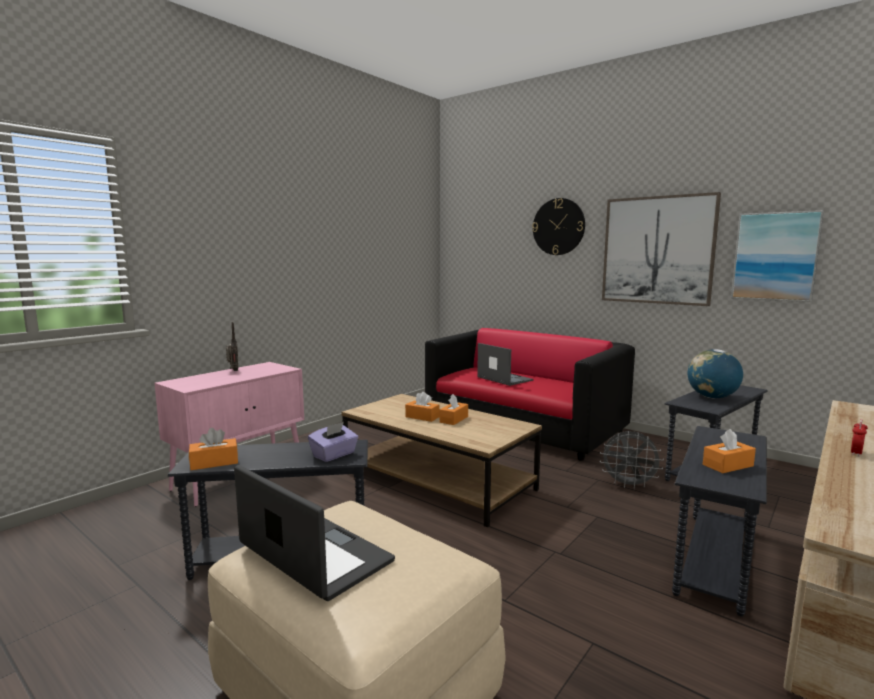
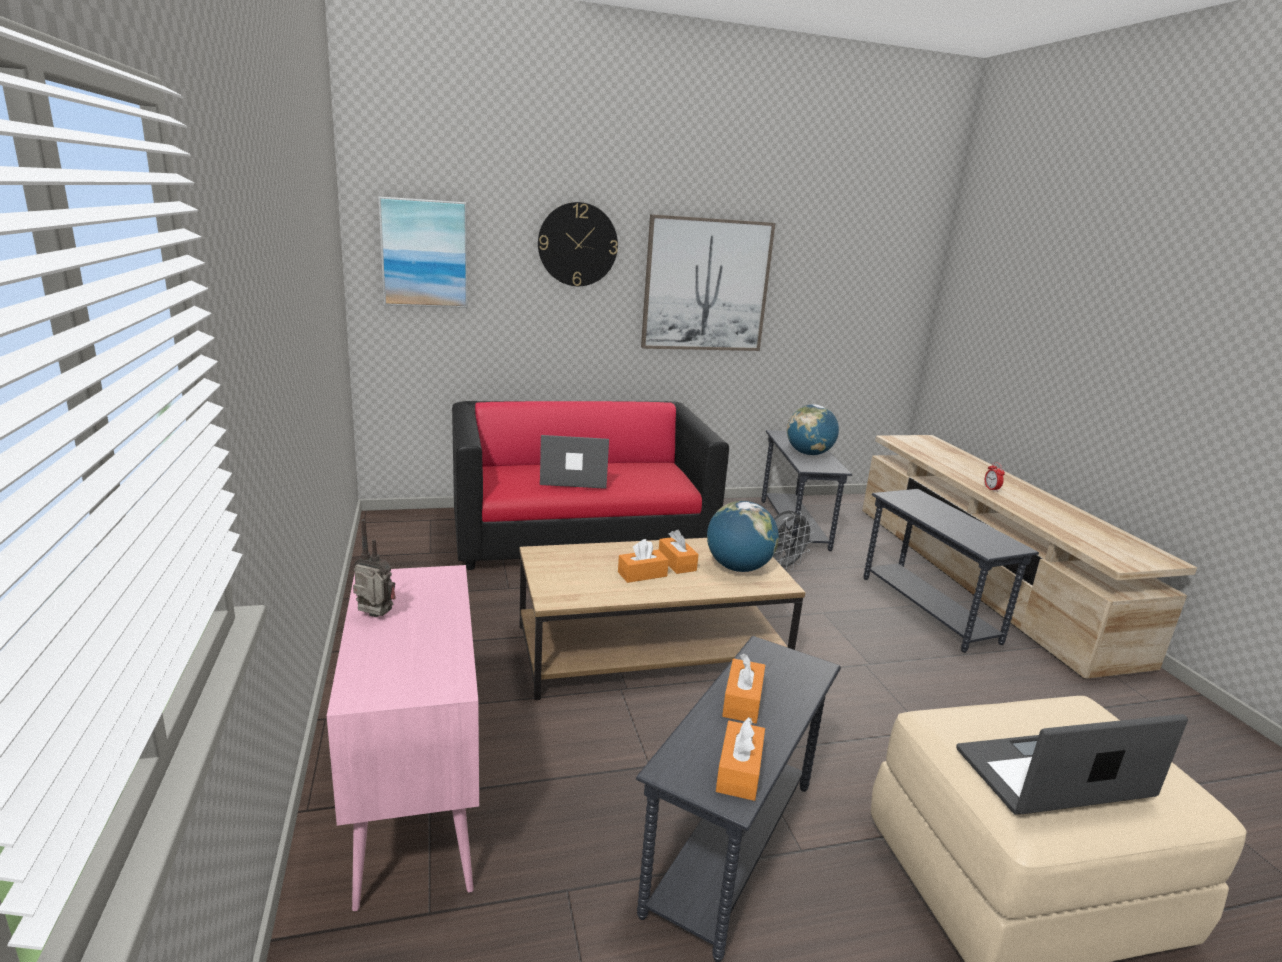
camera: 55 degrees left, 10 degrees up
purple tissue box [308,422,359,462] -> none
orange tissue box [703,429,756,473] -> orange tissue box moved to [722,654,765,724]
picture [731,210,824,302] -> picture moved to [378,196,468,308]
none -> globe [707,501,779,572]

